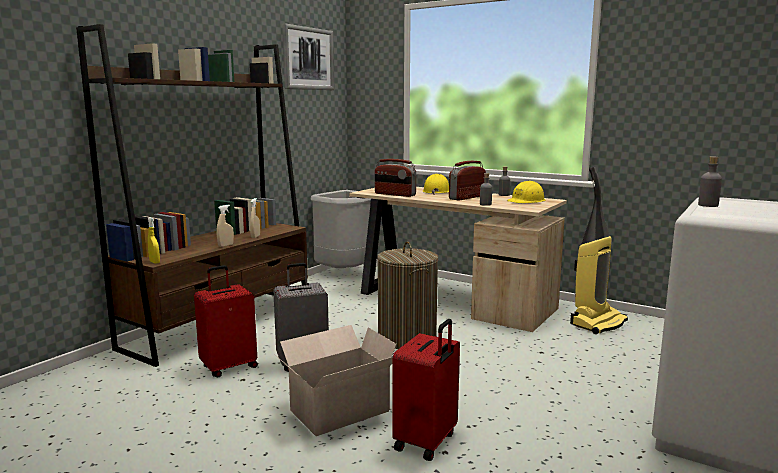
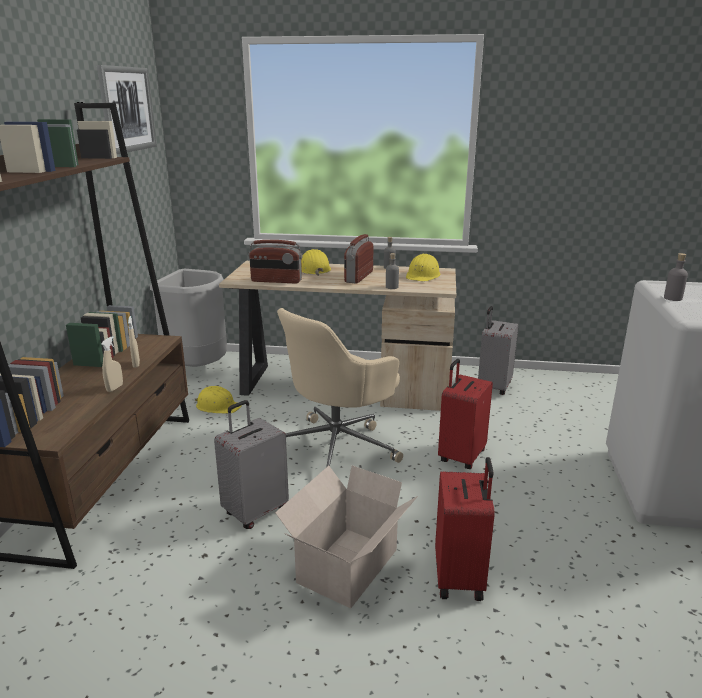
camera: 25 degrees left, 10 degrees up
yellow spray bottle [148,217,160,264] -> none
red suitcase [194,265,258,377] -> red suitcase moved to [438,359,493,469]
laundry basket [377,242,438,349] -> beige office chair [277,308,403,467]
vacuum cleaner [570,167,628,334] -> grey suitcase [478,306,519,395]
none -> yellow hard hat [194,386,242,413]

